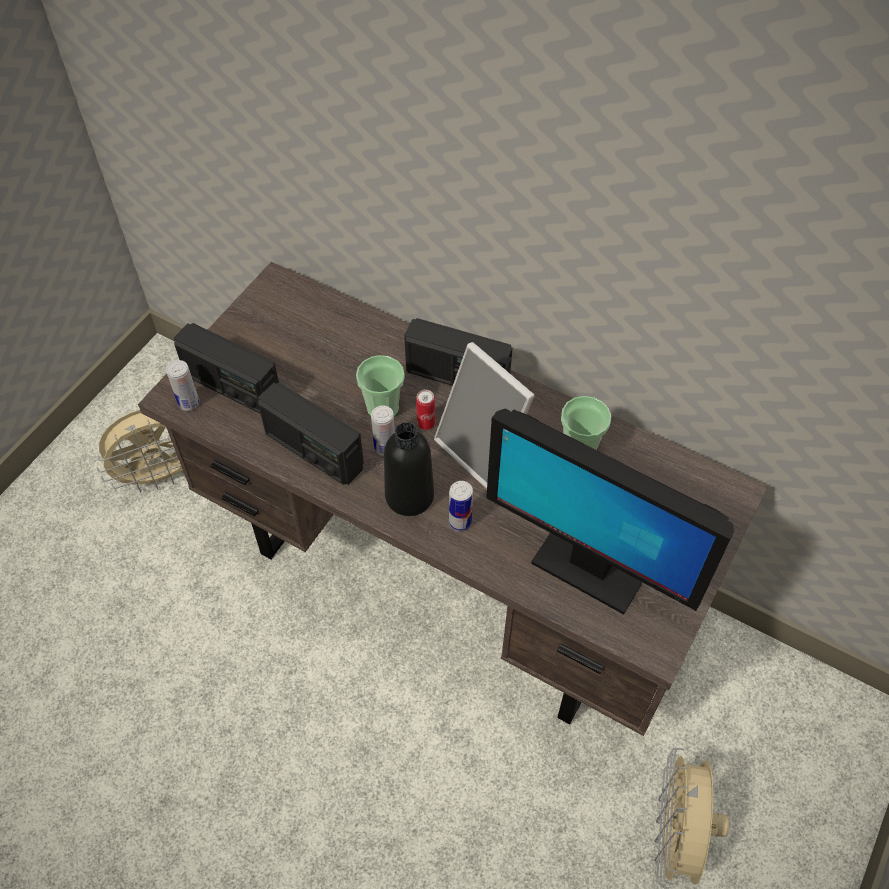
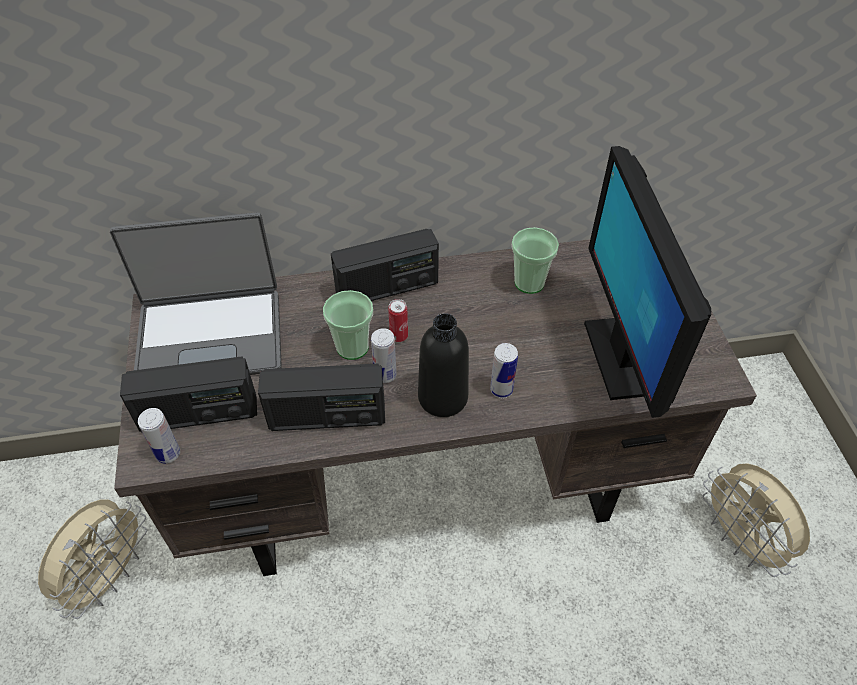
camera: 40 degrees left, 5 degrees down
picture frame [434,342,535,489] -> none
monitor [486,409,734,615] -> monitor turned 90 degrees clockwise [584,146,711,418]
none -> laptop [110,212,282,375]

